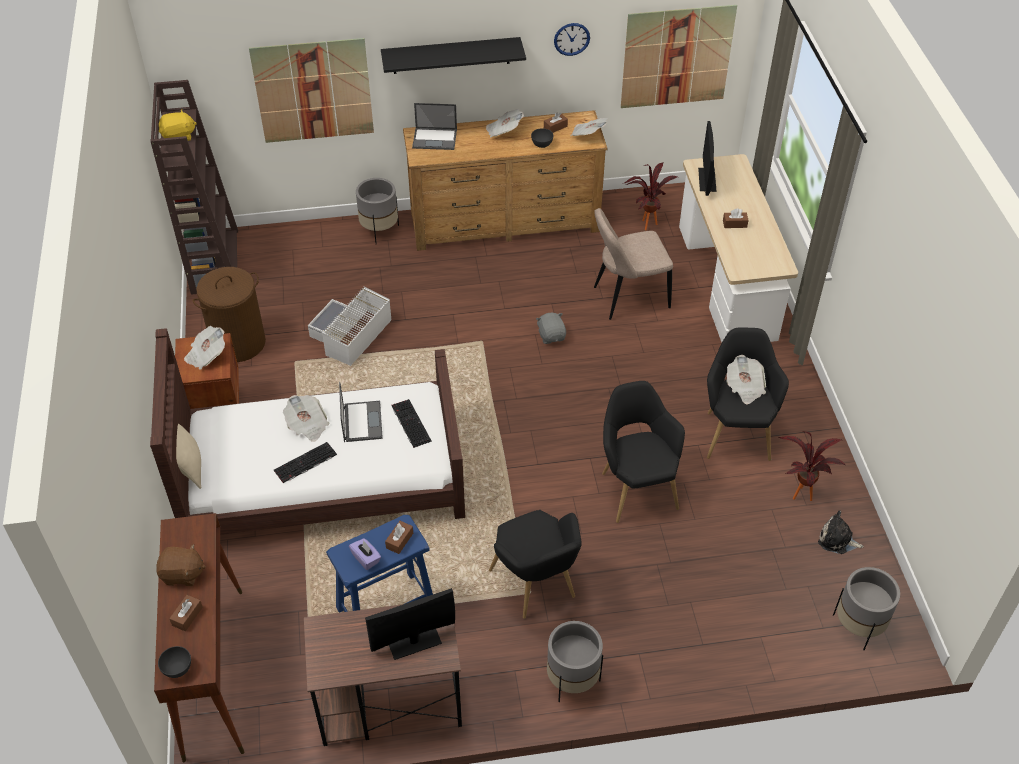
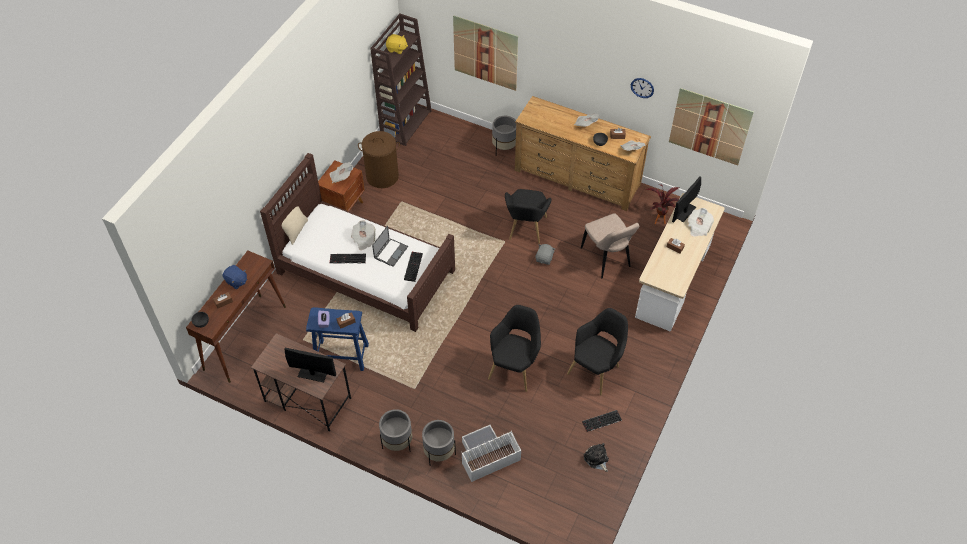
camera: 35 degrees right, 5 degrees up
brown plush toy [156,544,206,586] -> blue plush toy [222,265,247,289]
white storage box [308,286,392,366] -> white storage box moved to [462,425,522,482]
black shelf [381,37,526,74] -> none
laptop [412,103,457,150] -> none
black armchair [489,510,582,619] -> black armchair moved to [505,189,552,244]
beige chair [594,208,673,320] -> beige chair turned 135 degrees counterclockwise [581,213,639,278]
newspaper [726,355,766,405] -> newspaper moved to [688,208,714,237]
potted plant [779,431,845,501] -> keyboard [582,410,622,432]
grey planter [833,567,900,650] -> grey planter moved to [422,420,456,466]

